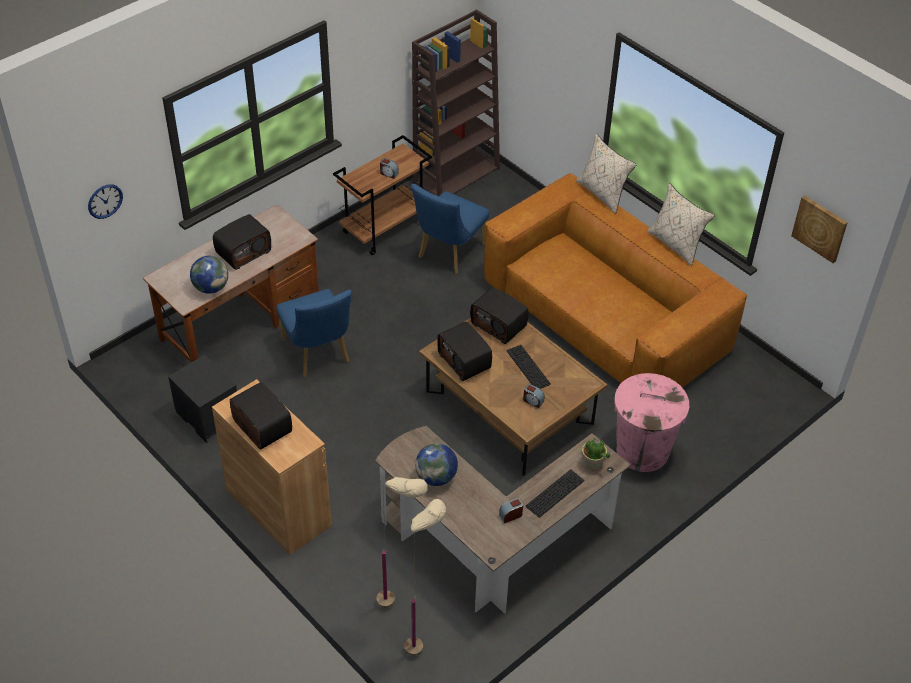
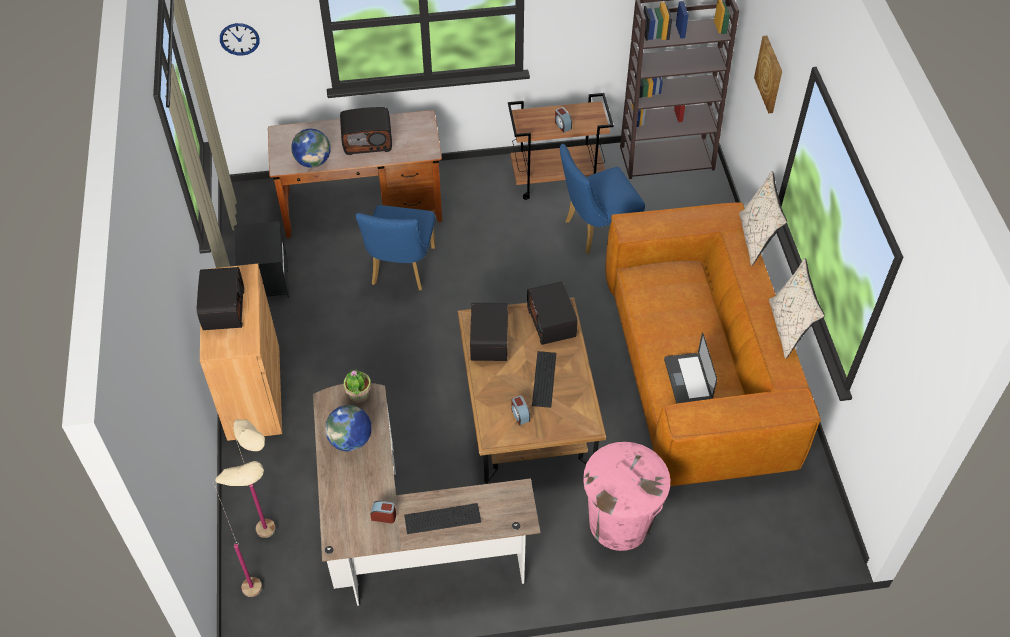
camera: 35 degrees right, 5 degrees up
potted plant [581,438,610,471] -> potted plant moved to [344,370,371,403]
picture [791,195,848,263] -> picture moved to [754,36,782,113]
none -> laptop [664,332,717,404]

